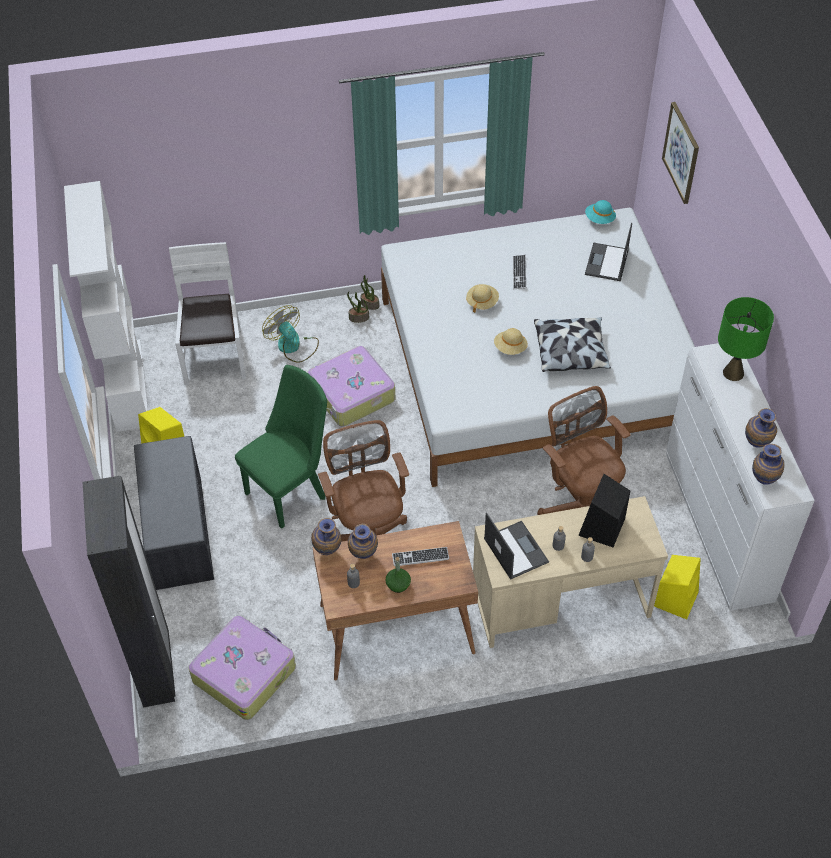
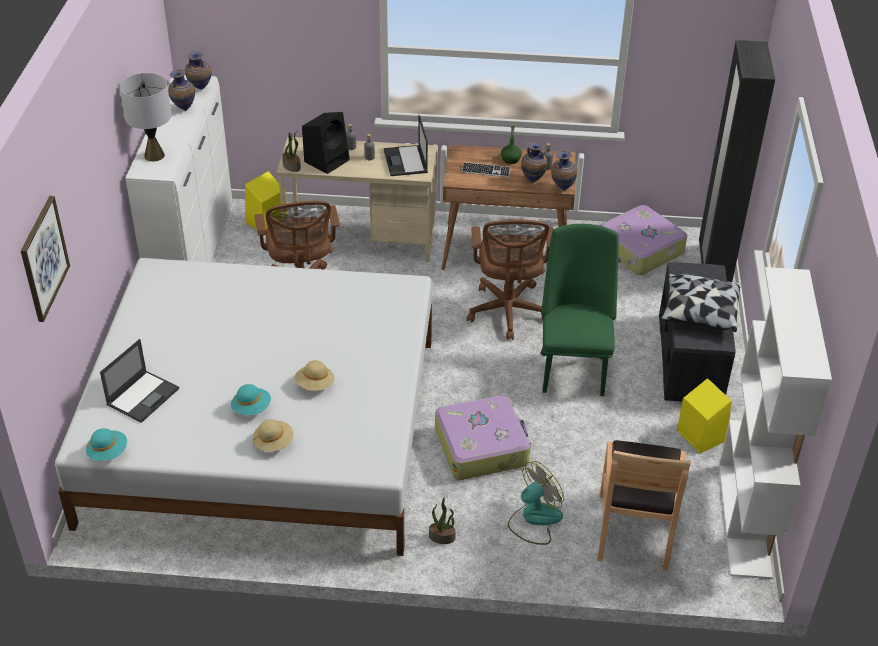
camera: 165 degrees left, 10 degrees down
white chair [169,242,246,385] -> brown chair [597,440,691,571]
green chair [235,365,327,529] -> green chair turned 120 degrees clockwise [541,224,619,396]
fan [262,305,319,363] -> fan turned 105 degrees counterclockwise [508,461,564,545]
potted plant [360,275,379,310] -> potted plant moved to [282,130,301,172]
beige hat [494,328,528,355] -> beige hat moved to [253,419,293,452]
keyboard [513,255,527,289] -> turquoise hat [231,384,271,415]
pillow [534,317,611,372] -> pillow moved to [661,274,741,332]
green table lamp [718,297,774,381] -> grey table lamp [120,73,172,162]

